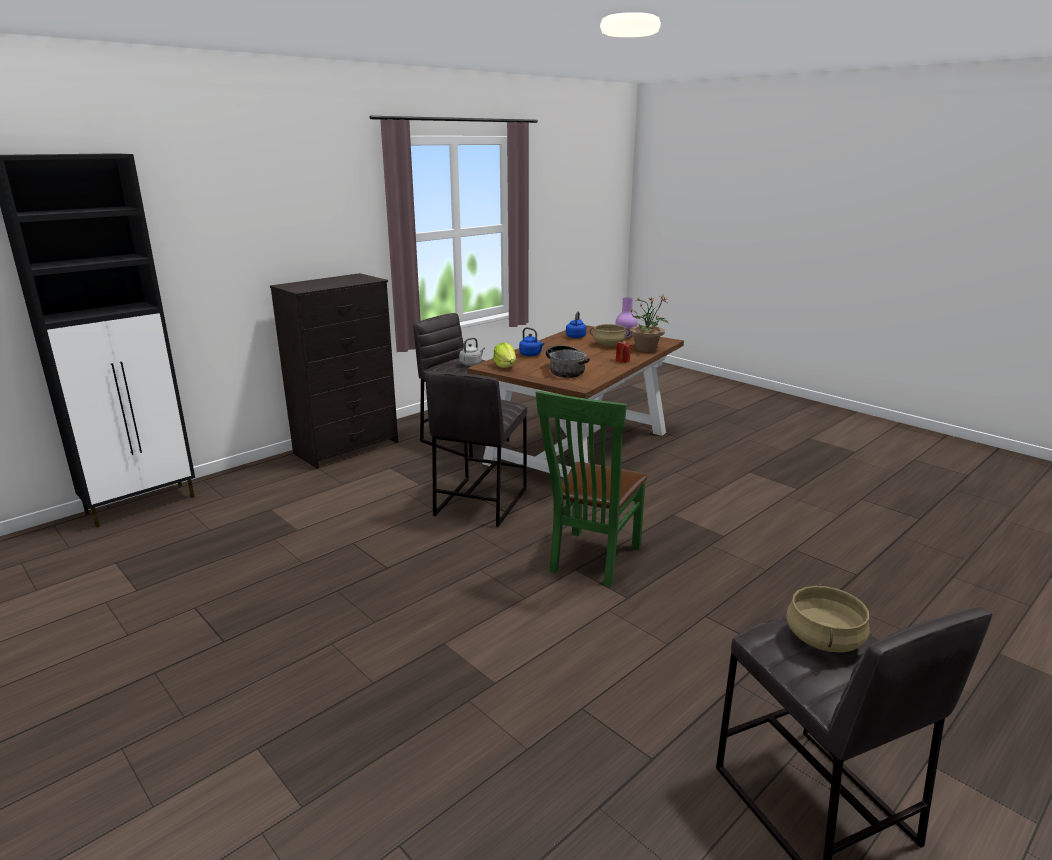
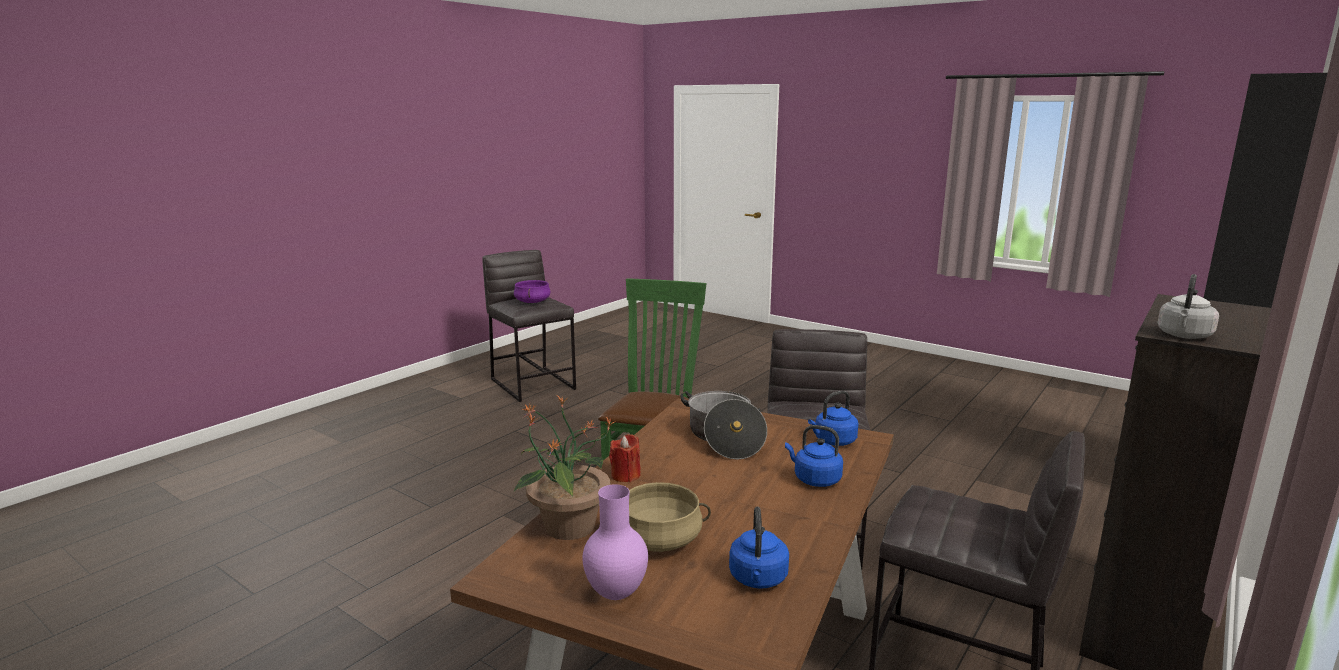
camera: 170 degrees right, 5 degrees down
grey kettle [459,338,485,366] -> grey kettle moved to [1157,274,1219,339]
lettuce [493,342,516,368] -> blue kettle [808,390,858,446]
beige cooking pot [786,584,870,653] -> purple cooking pot [514,280,550,303]

